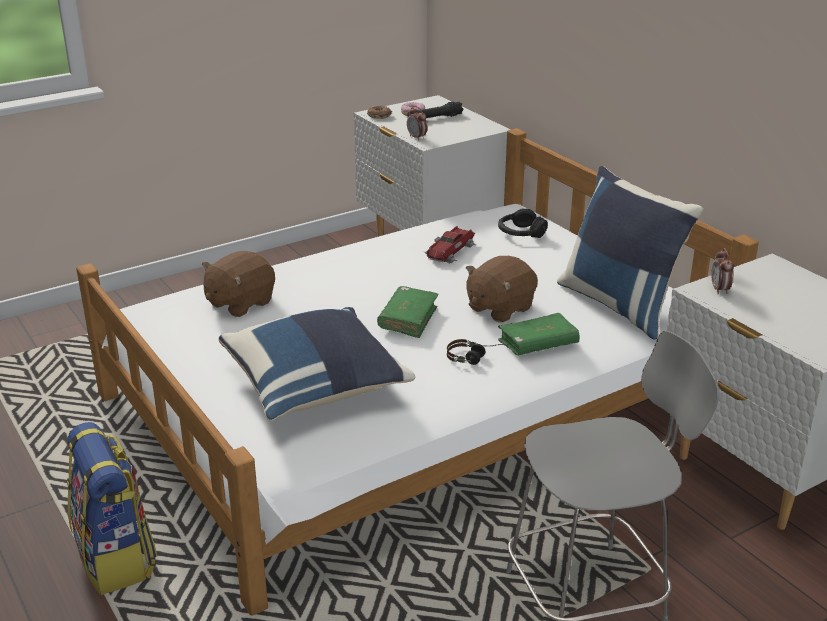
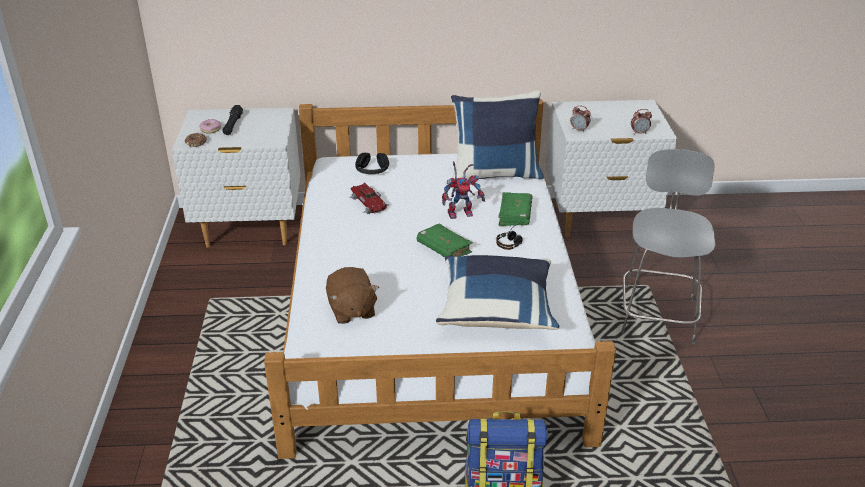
camera: 60 degrees left, 5 degrees up
alarm clock [407,106,428,141] -> alarm clock moved to [631,109,652,135]
brown plush toy [466,256,538,322] -> toy robot [442,161,485,219]

